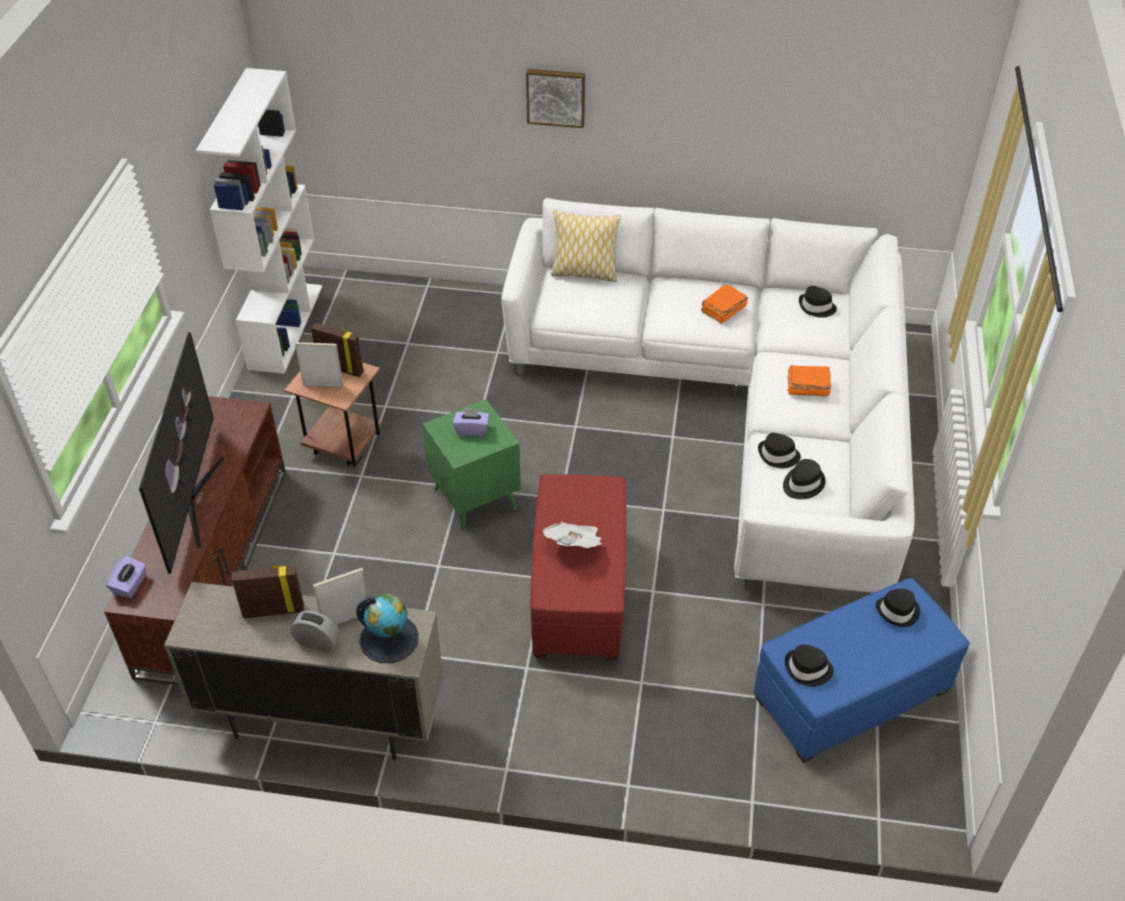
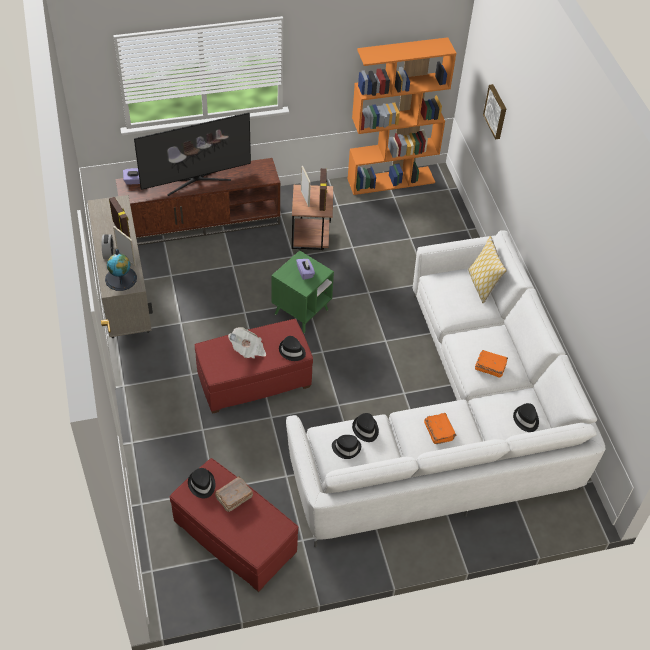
camera: 65 degrees right, 5 degrees up
white bookcase [196,68,322,374] -> orange bookcase [348,37,456,195]
picture [526,69,585,128] -> picture moved to [483,84,506,139]
blue ottoman [754,578,970,763] -> red ottoman [169,458,298,592]
black hat [875,589,920,627] -> black hat moved to [279,336,306,361]
none -> brown book [215,476,253,512]

